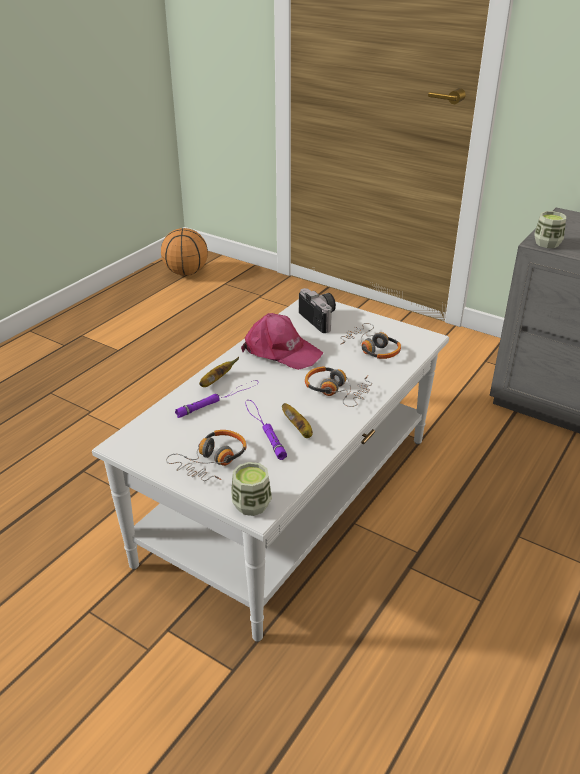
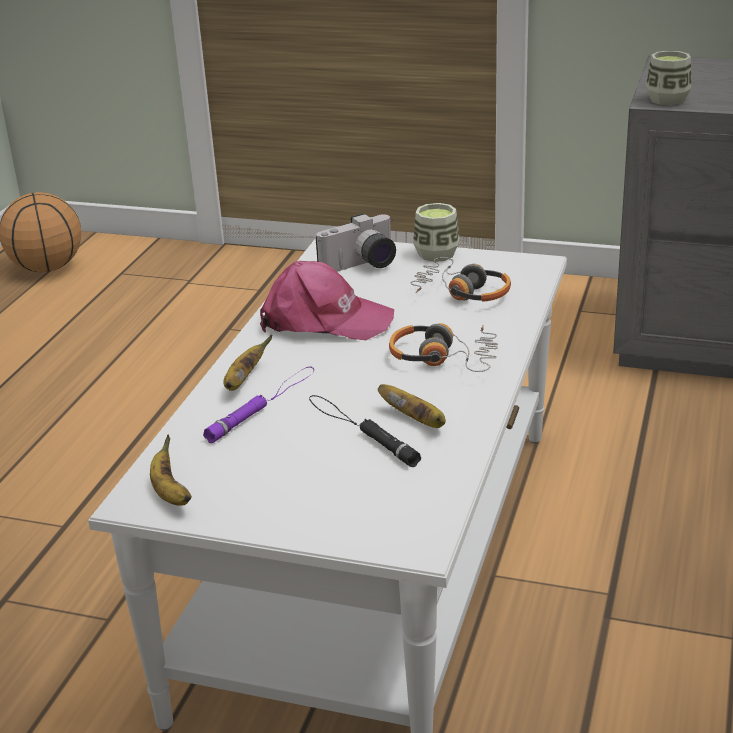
camera: 15 degrees left, 5 degrees down
headphones [166,430,247,481] -> none
cup [231,462,272,516] -> cup moved to [413,203,460,262]
purple flashlight [245,400,287,460] -> black flashlight [309,395,421,467]
camera [299,288,336,333] -> camera turned 105 degrees clockwise [316,213,396,272]
none -> banana [150,434,192,506]

